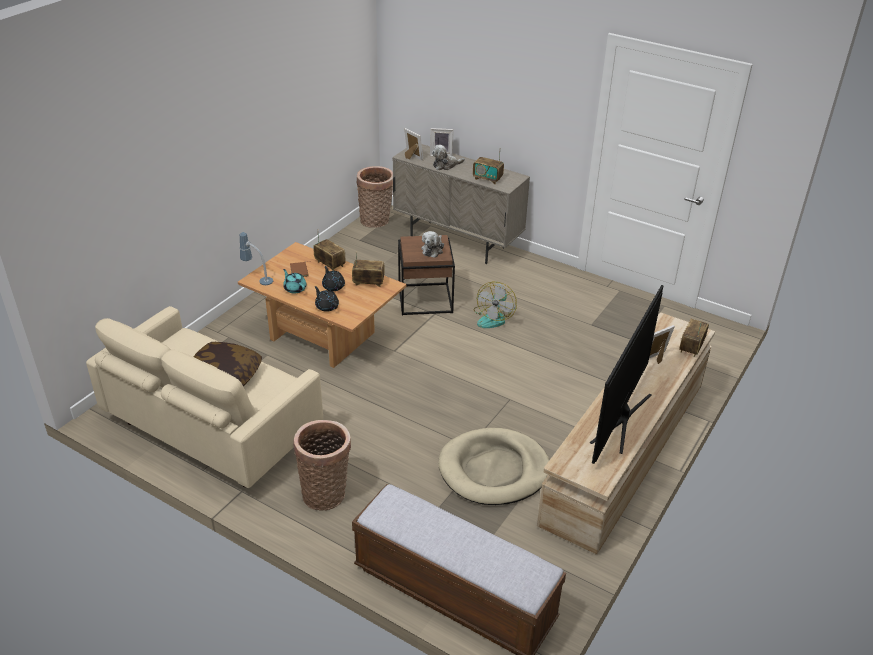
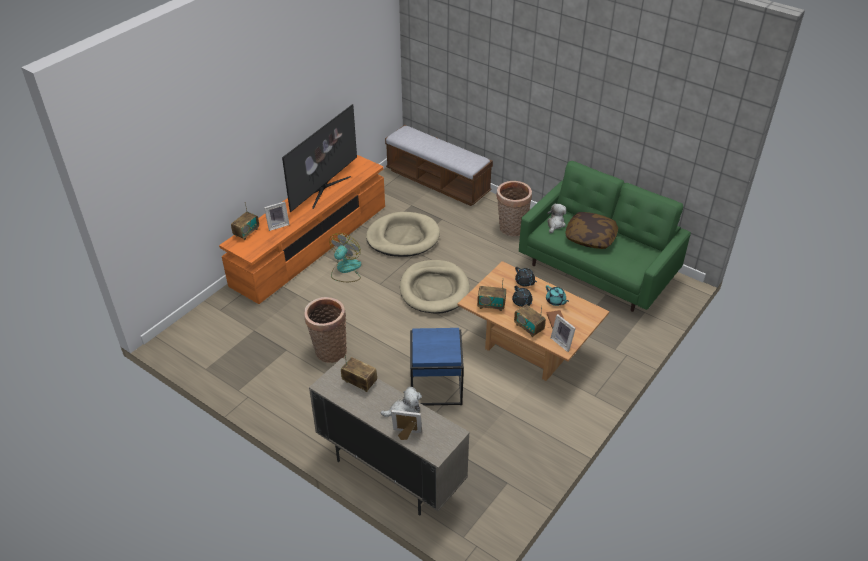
camera: 175 degrees left, 5 degrees up
beige sofa [86,306,323,488] -> green sofa [519,161,691,312]
table lamp [240,232,273,285] -> none
basket [357,166,393,228] -> basket moved to [304,297,347,363]
brown side table [398,235,455,315] -> blue side table [410,328,464,406]
picture frame [404,128,424,161] -> picture frame moved to [551,314,576,352]
plush toy [421,231,444,258] -> plush toy moved to [547,204,566,234]
fan [474,282,517,328] -> fan moved to [330,233,361,282]
beige tv stand [537,313,715,555] -> orange tv stand [219,155,385,304]
none -> beige dog bed [400,260,470,313]

